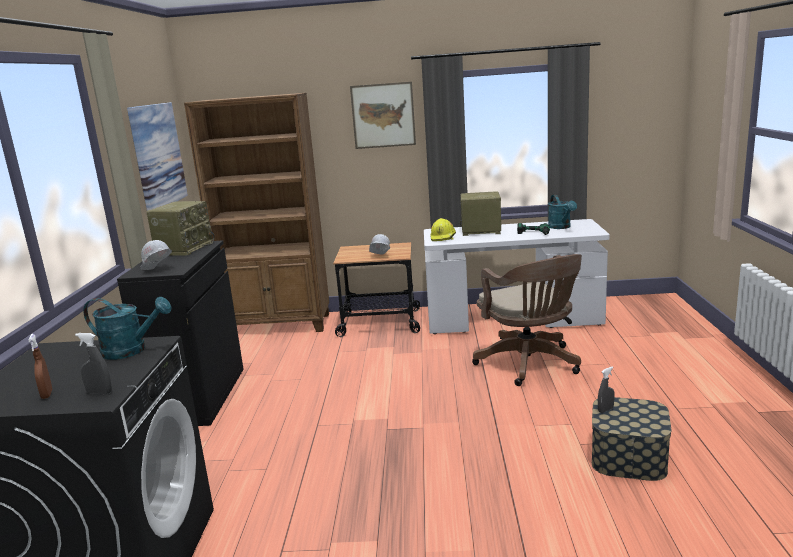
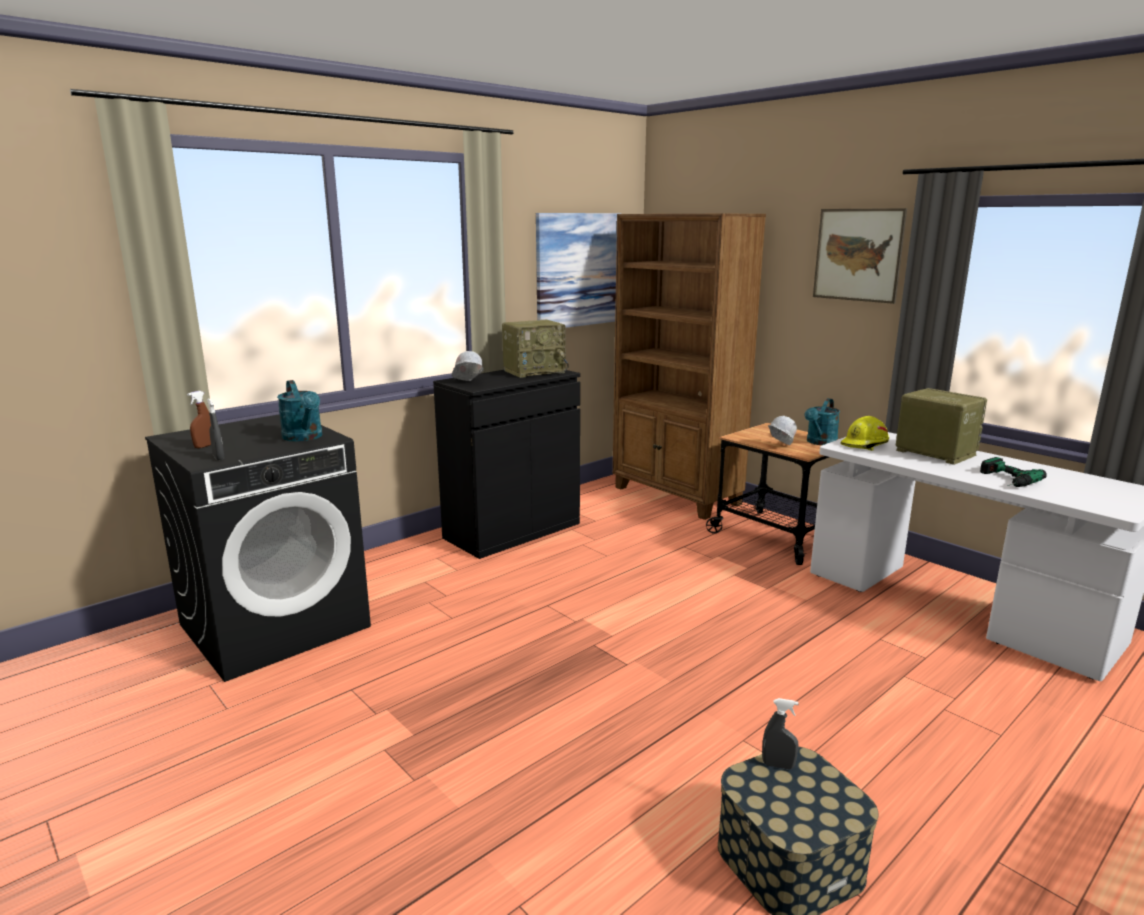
camera: 45 degrees right, 0 degrees up
brown office chair [472,254,582,386] -> none
turquoise watering can [548,195,577,229] -> turquoise watering can moved to [805,398,840,445]

